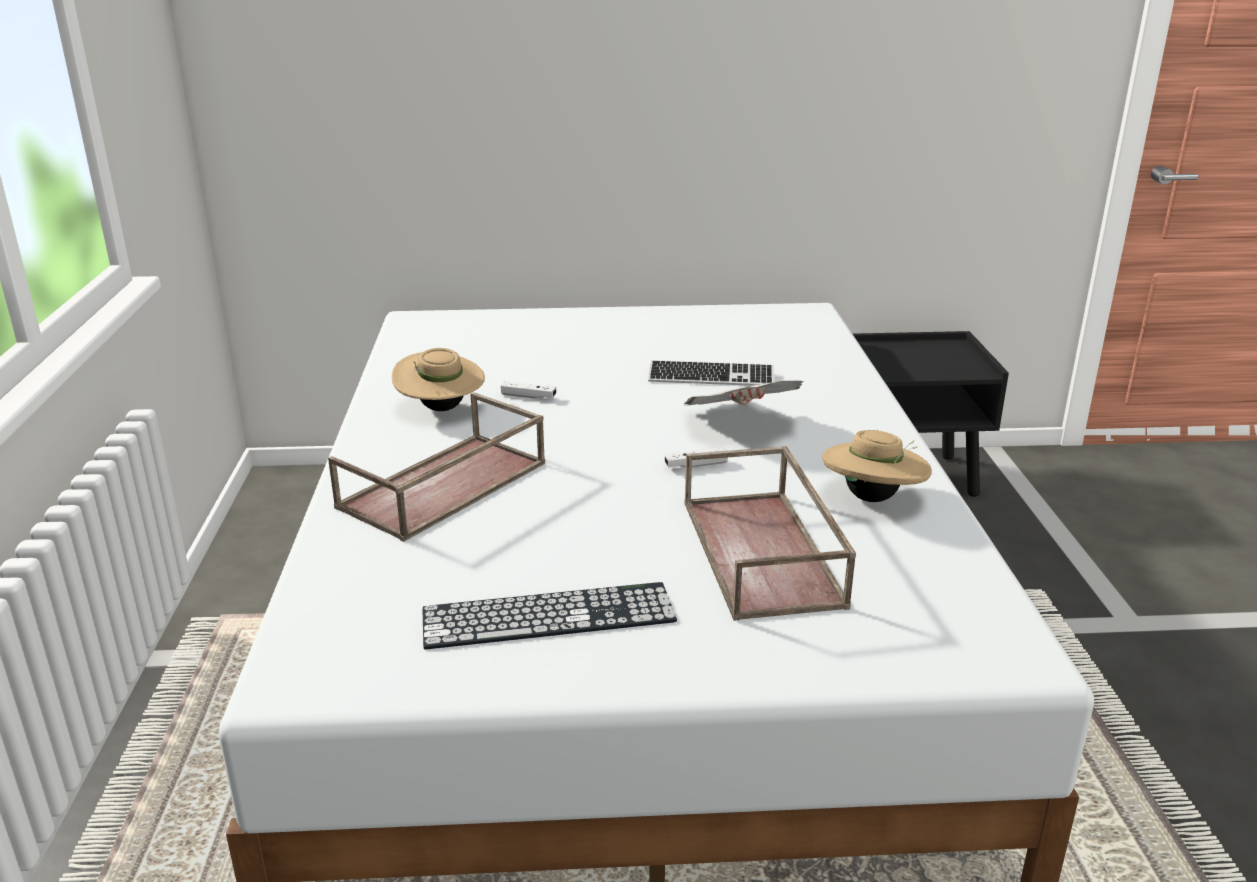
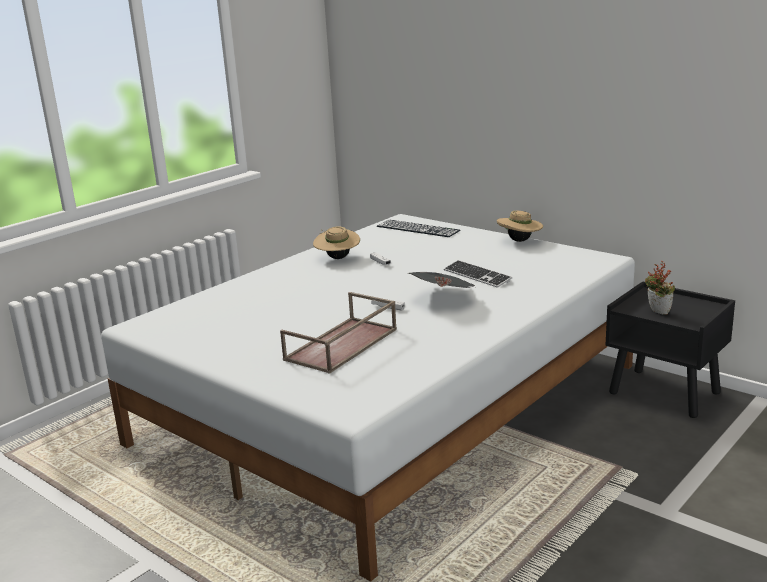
camera: 45 degrees right, 5 degrees down
brown tray [328,392,545,542] -> none
keyboard [423,582,677,650] -> keyboard moved to [377,220,460,237]
beige hat [822,430,932,502] -> beige hat moved to [497,211,543,242]
none -> potted plant [645,261,675,315]

